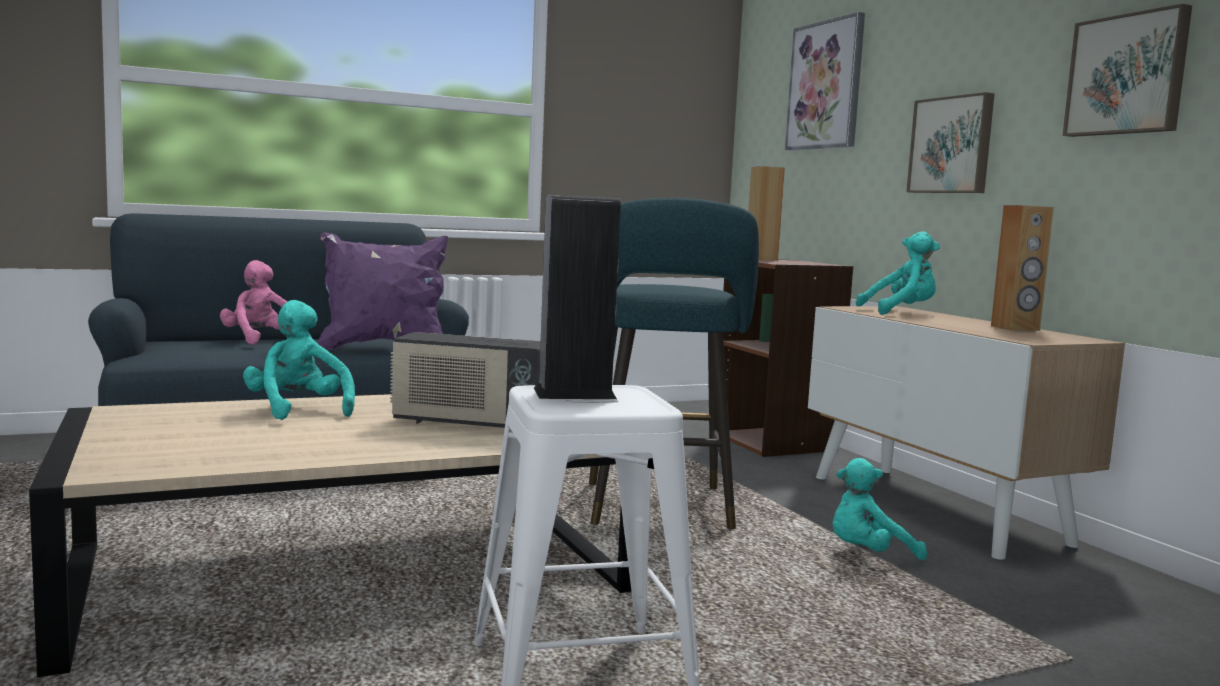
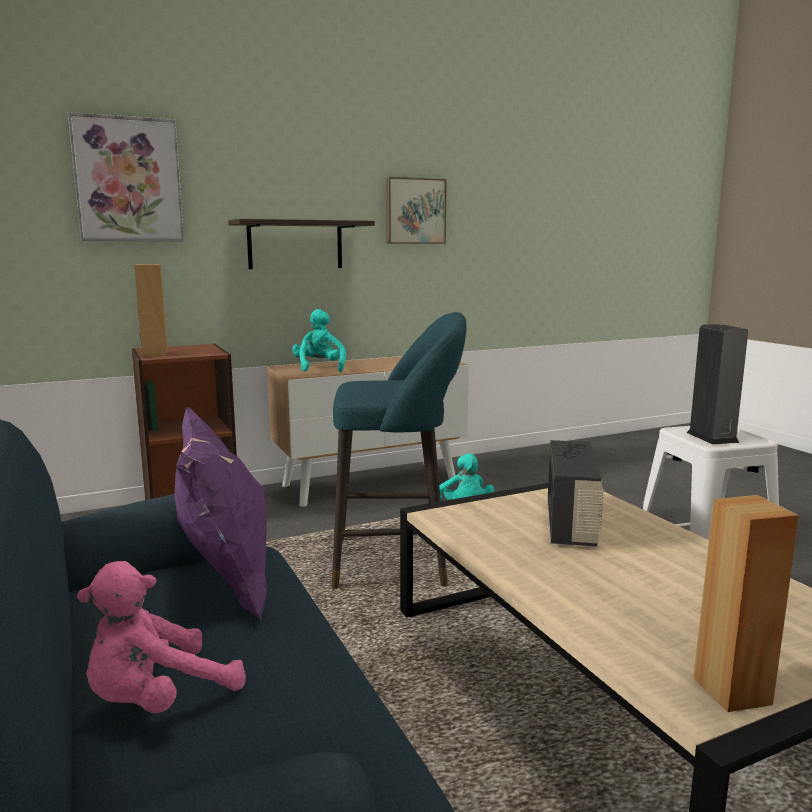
camera: 90 degrees left, 5 degrees up
turquoise plush toy [243,300,355,420] -> none
picture [906,92,995,193] -> shelf [228,219,375,269]
brown speaker [991,205,1054,331] -> brown speaker moved to [693,495,799,712]

